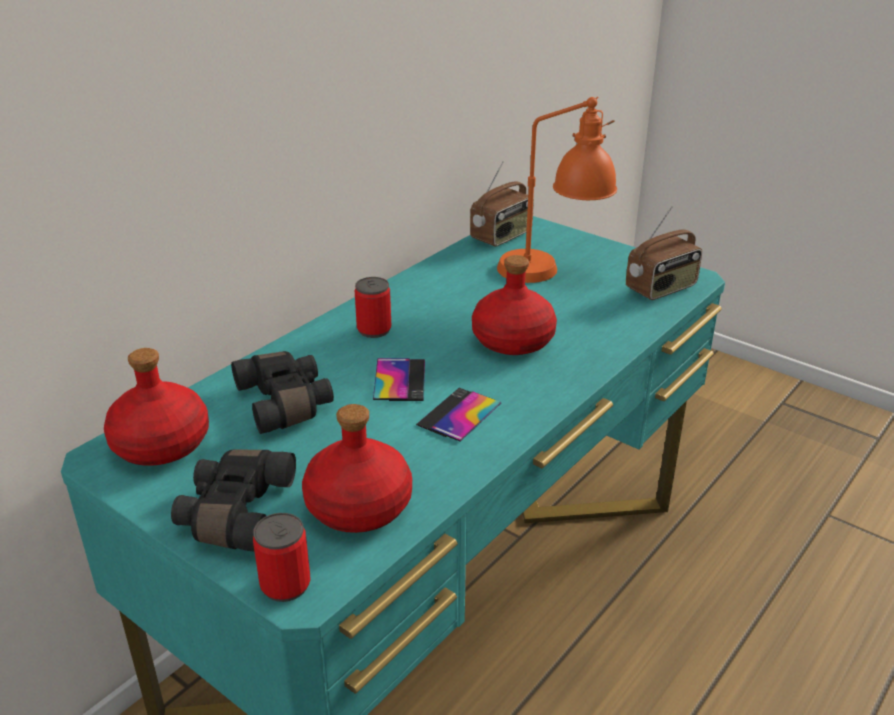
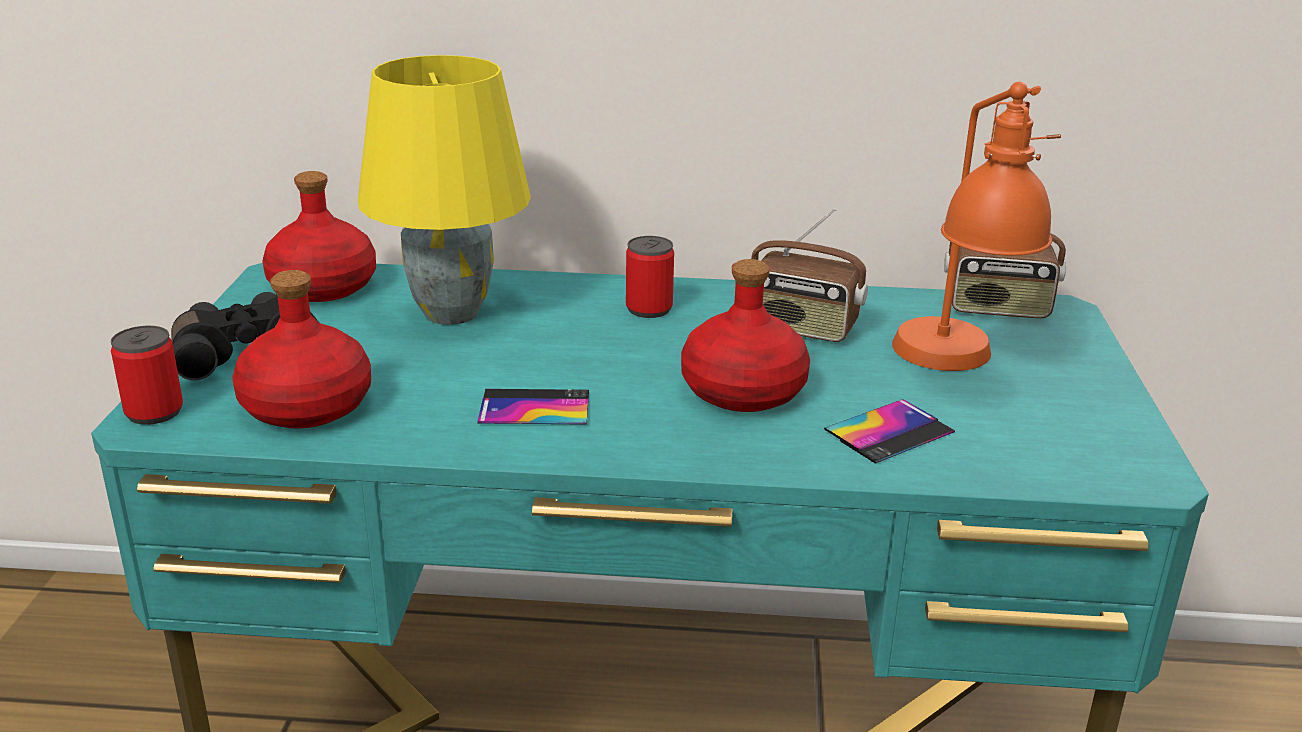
camera: 55 degrees right, 5 degrees down
black binoculars [231,351,334,434] -> yellow table lamp [358,55,531,325]
phone [373,358,425,401] -> phone moved to [824,399,955,464]
radio [626,206,702,300] -> radio moved to [751,208,868,342]

